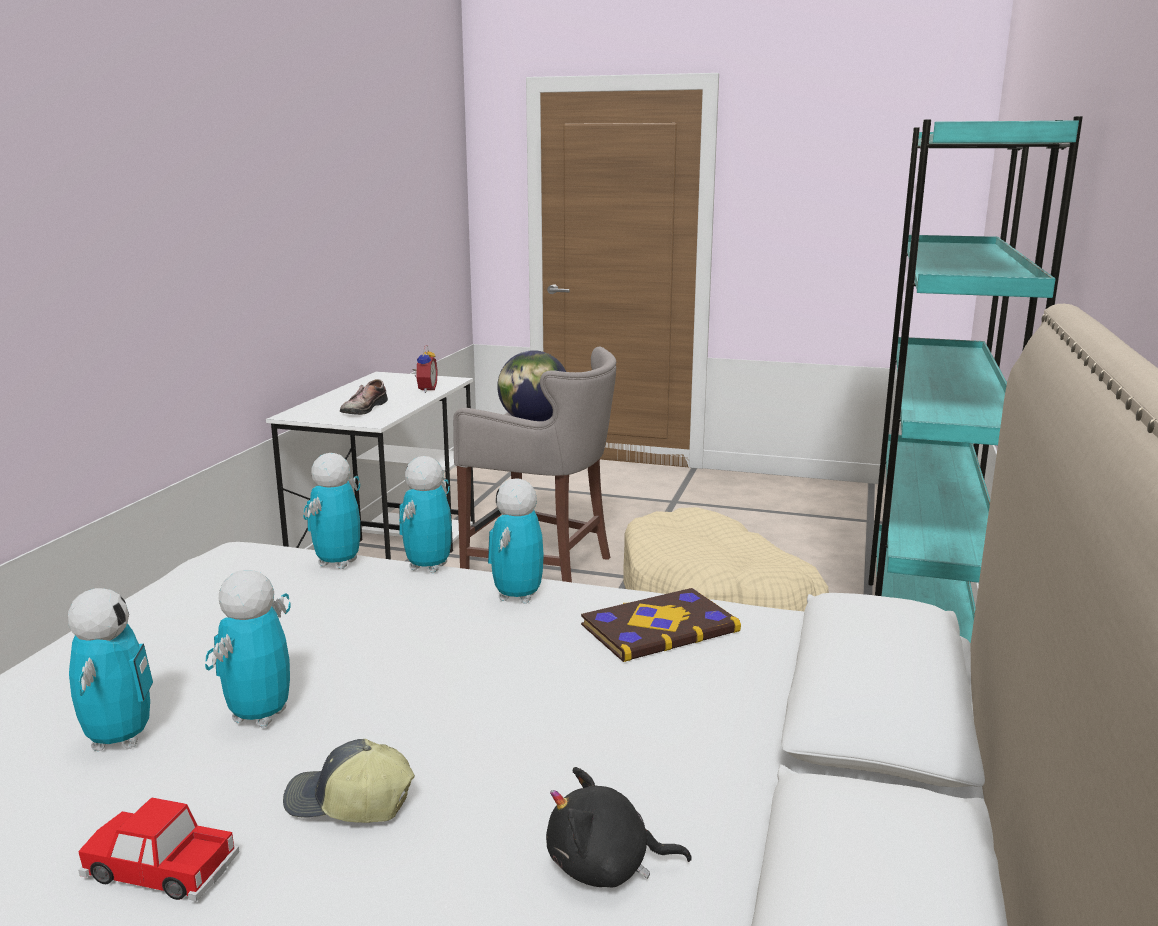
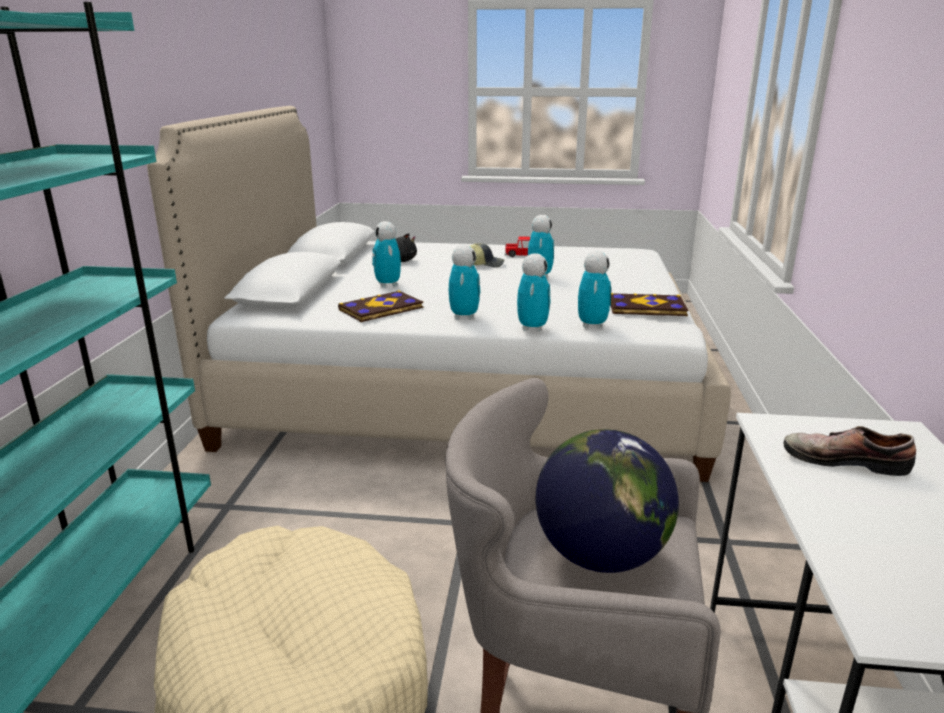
camera: 170 degrees right, 5 degrees up
toy robot [68,588,153,751] -> toy robot moved to [372,221,401,287]
shoe [340,379,388,415] -> shoe turned 75 degrees counterclockwise [784,426,916,476]
alarm clock [412,345,438,393] -> none
none -> book [611,293,688,316]

